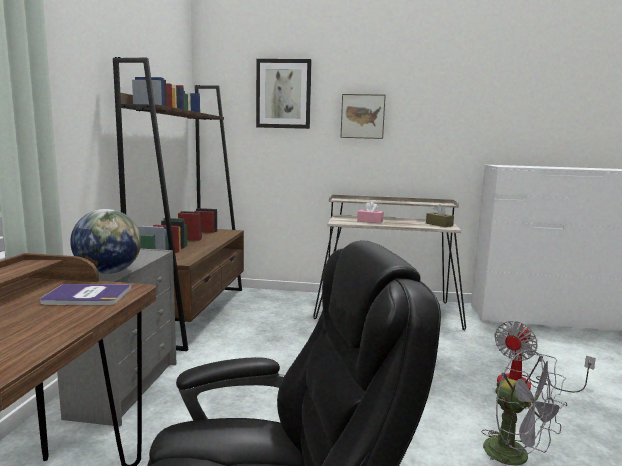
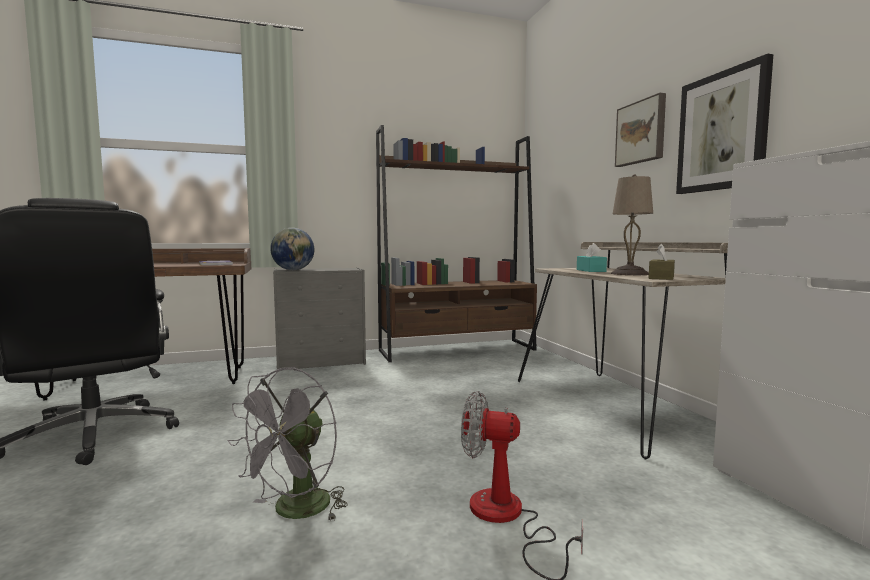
camera: 65 degrees right, 5 degrees down
picture [256,59,312,129] -> picture moved to [676,54,773,194]
pink tissue box [357,201,384,223] -> turquoise tissue box [577,243,607,272]
none -> beige table lamp [611,174,653,275]

